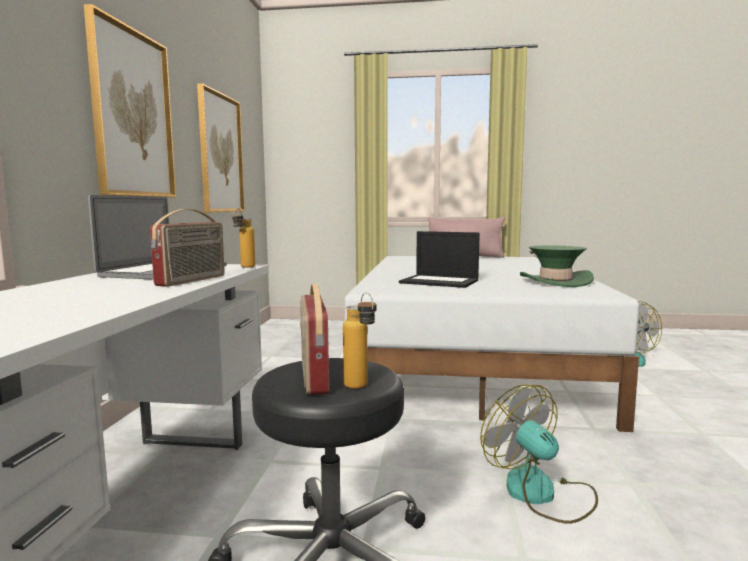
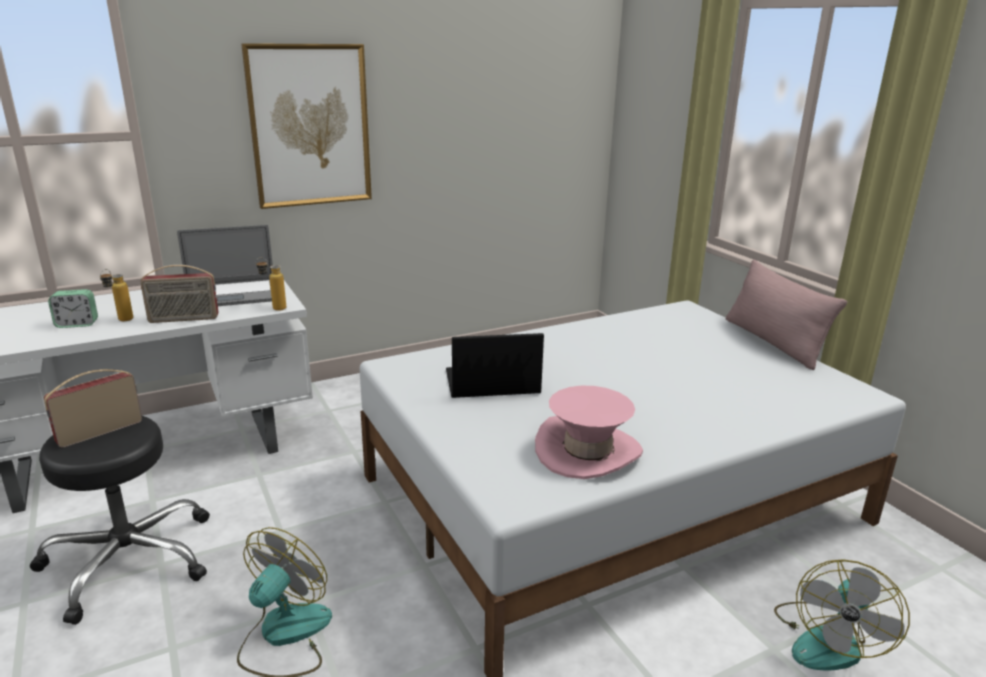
camera: 55 degrees right, 15 degrees up
picture [197,83,245,212] -> none
bottle [343,292,376,389] -> bottle moved to [100,269,133,321]
laptop [399,231,480,288] -> laptop turned 90 degrees clockwise [446,333,544,398]
green hat [520,245,594,287] -> pink hat [535,386,643,479]
none -> alarm clock [48,289,98,328]

